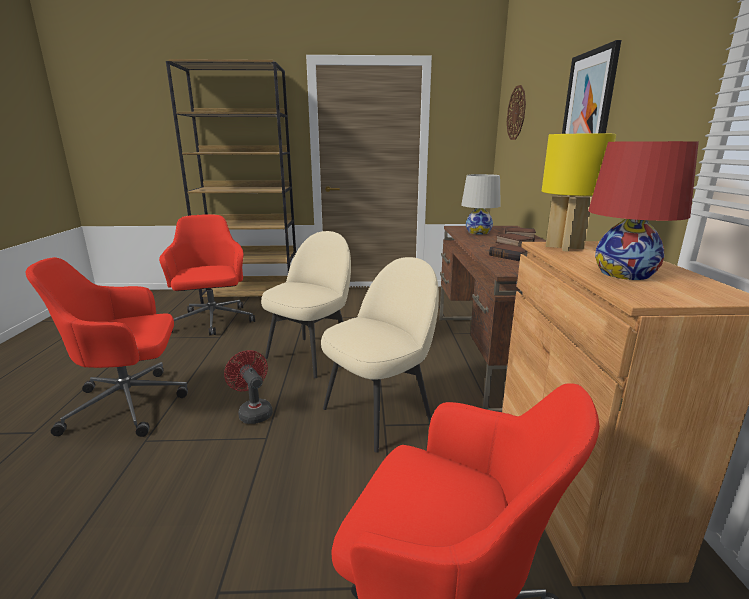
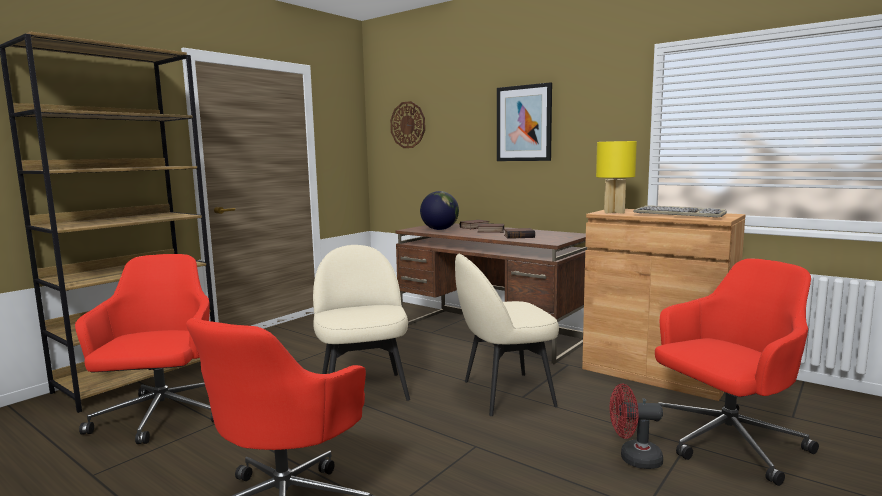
camera: 50 degrees left, 10 degrees down
red office chair [159,215,255,335] -> red office chair turned 60 degrees clockwise [75,254,214,444]
red fan [224,350,273,424] -> red fan moved to [610,384,663,469]
beige chair [321,257,439,453] -> beige chair turned 105 degrees counterclockwise [455,254,559,416]
white table lamp [461,174,501,235] -> globe [420,191,459,230]
red table lamp [588,141,699,280] -> keyboard [634,205,727,218]

